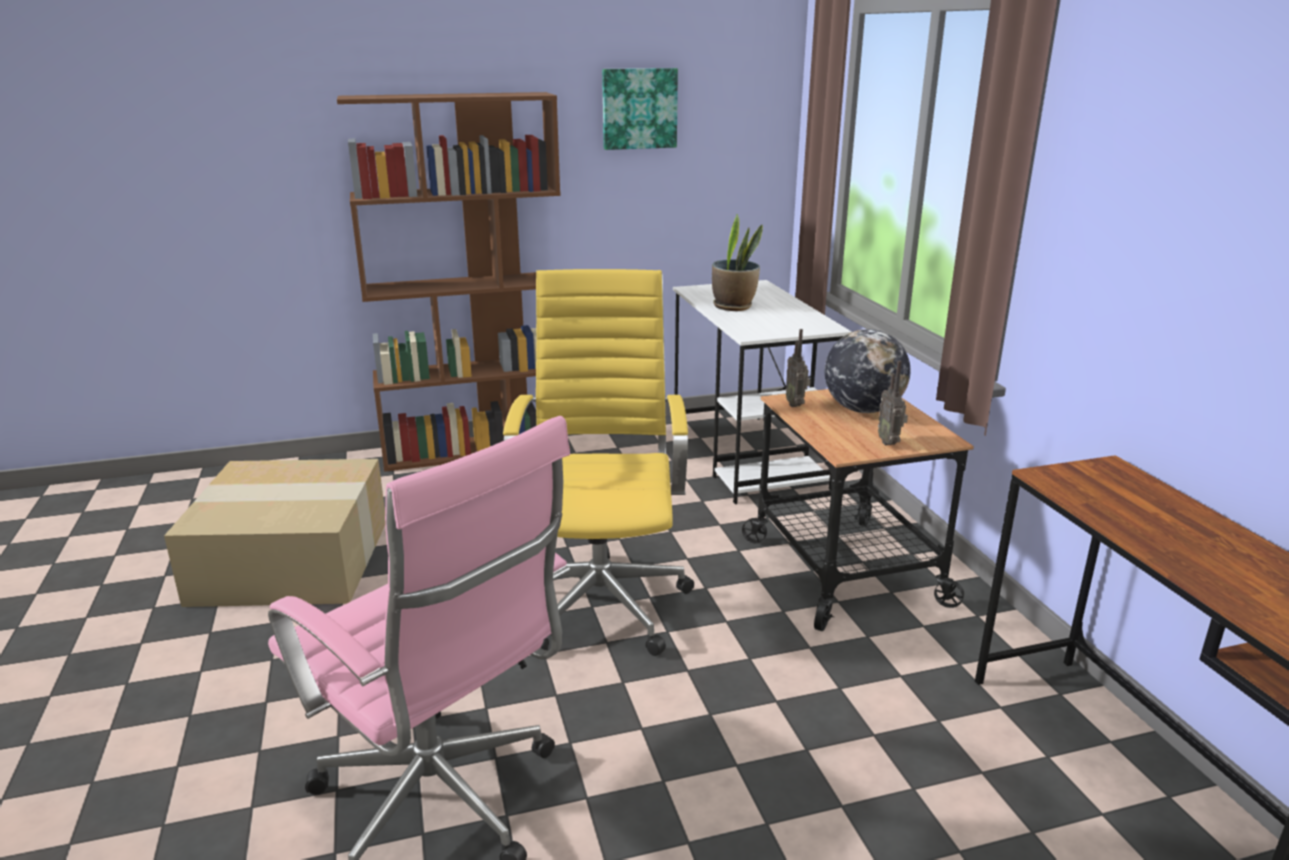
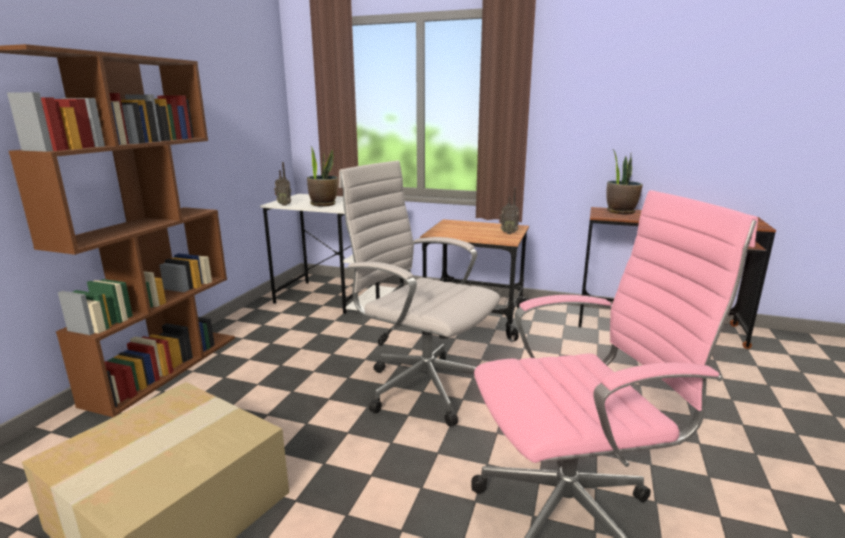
camera: 55 degrees left, 5 degrees down
yellow office chair [503,269,694,656] -> white office chair [339,161,500,427]
picture [602,68,678,150] -> none
radio [786,329,811,407] -> radio moved to [274,162,291,206]
globe [825,329,911,413] -> none
none -> potted plant [606,150,643,214]

